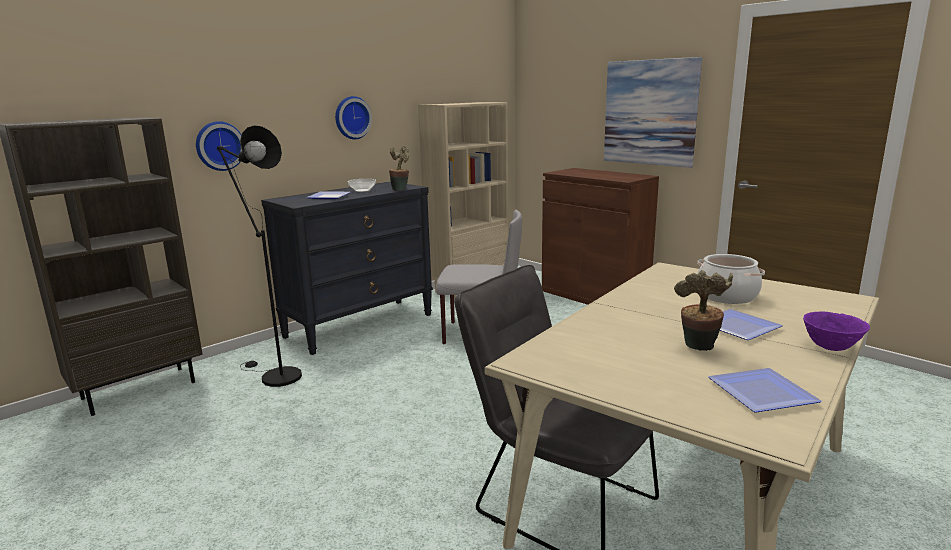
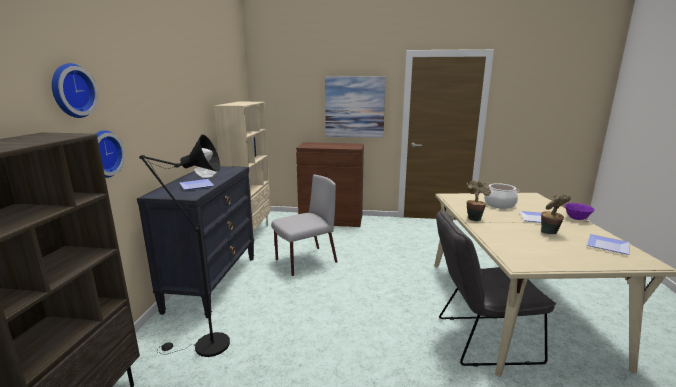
camera: 40 degrees left, 0 degrees up
wall clock [335,96,372,139] -> wall clock moved to [52,63,99,118]
potted plant [389,146,409,191] -> potted plant moved to [466,180,491,221]

